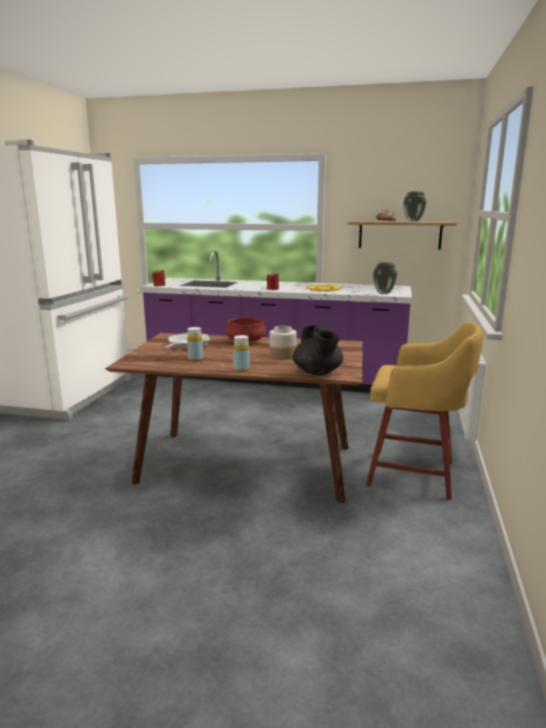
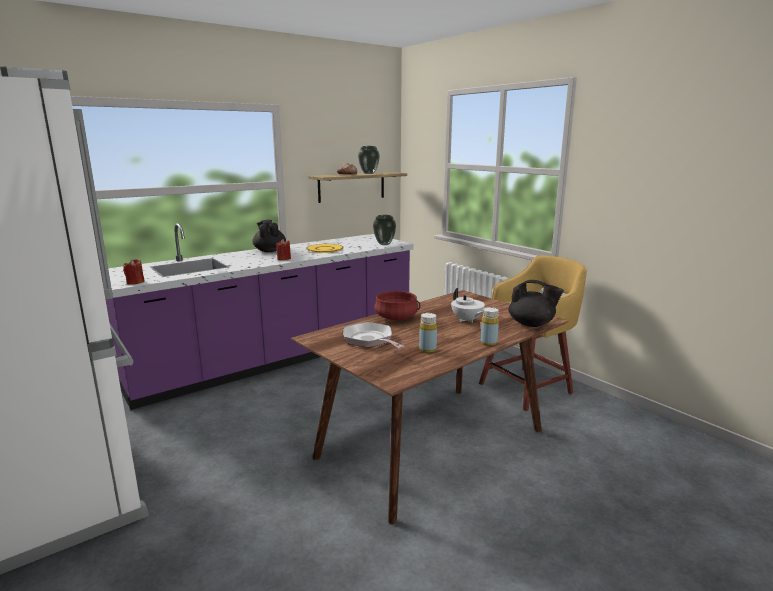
camera: 50 degrees left, 0 degrees up
jar [270,326,297,360] -> white teapot [451,288,485,323]
none -> black teapot [252,220,286,252]

